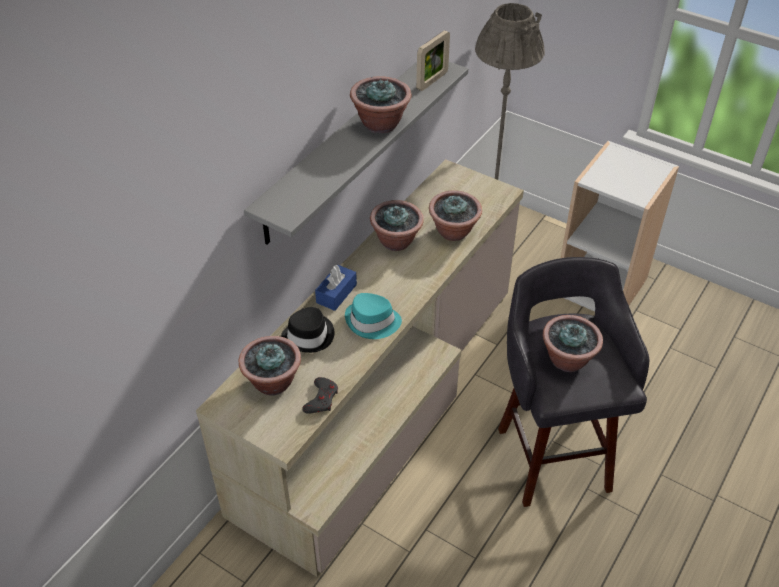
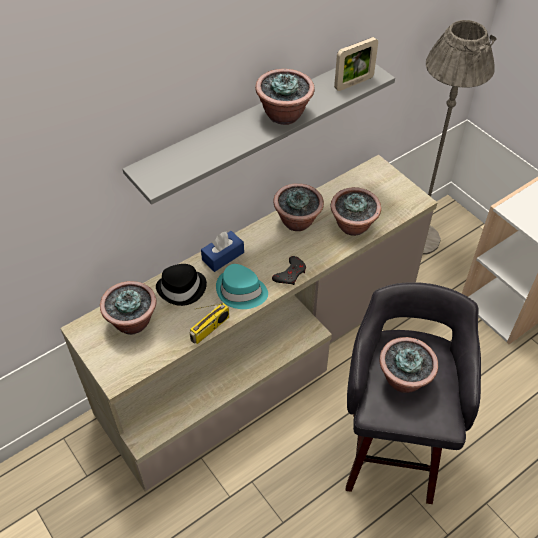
camera: 20 degrees right, 5 degrees up
grey game controller [302,377,338,414] -> grey game controller moved to [272,256,306,285]
none -> radio [190,302,229,344]

